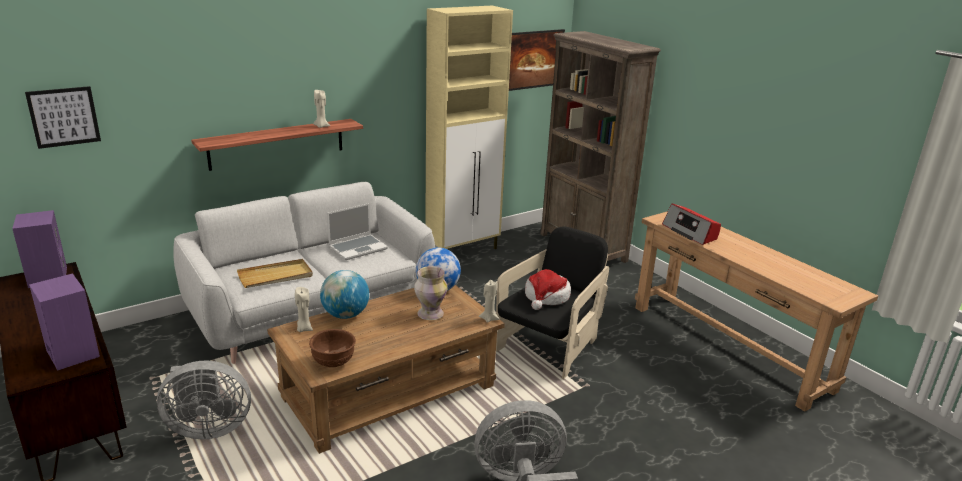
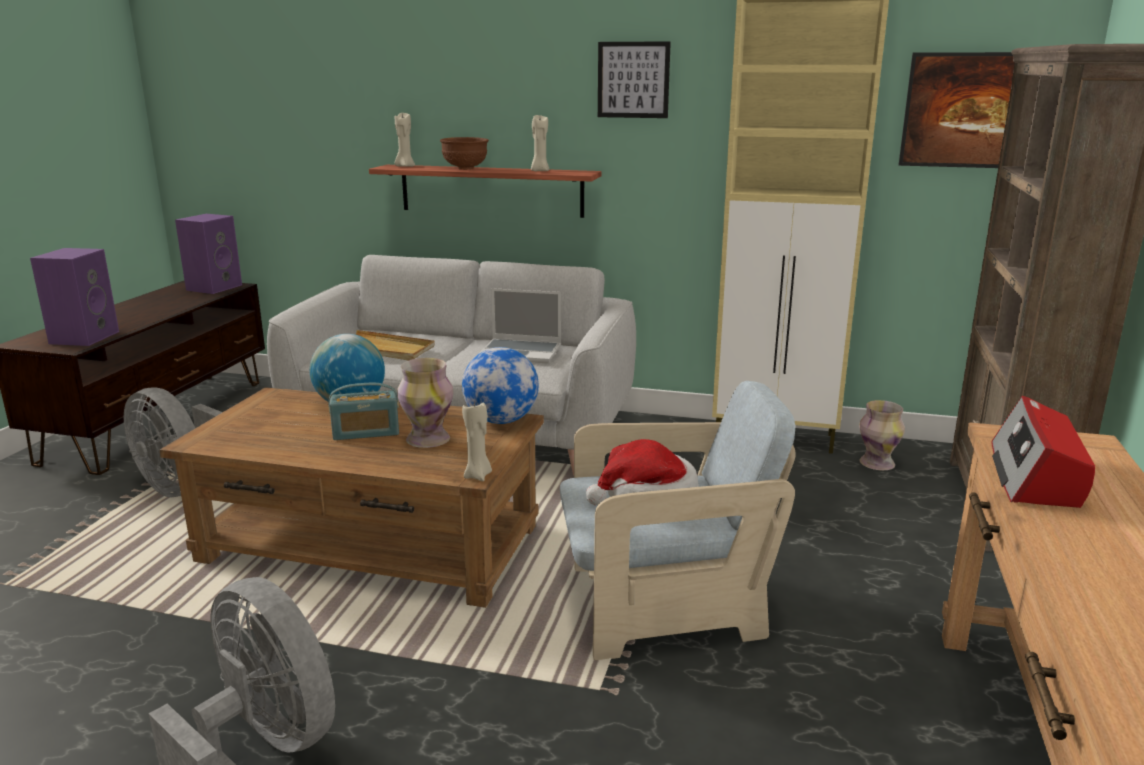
camera: 50 degrees right, 5 degrees down
picture [25,86,101,149] -> picture moved to [598,41,671,118]
beige candle [295,287,313,332] -> beige candle moved to [395,113,415,167]
brown bowl [309,329,356,367] -> brown bowl moved to [440,137,489,170]
black armchair [496,227,609,379] -> beige armchair [560,381,796,660]
none -> radio [328,383,399,440]
none -> vase [859,400,905,470]

